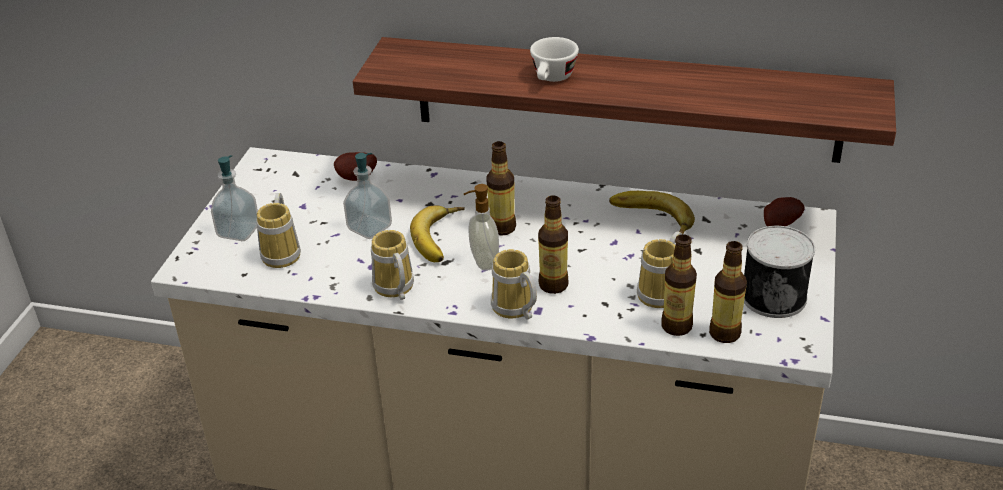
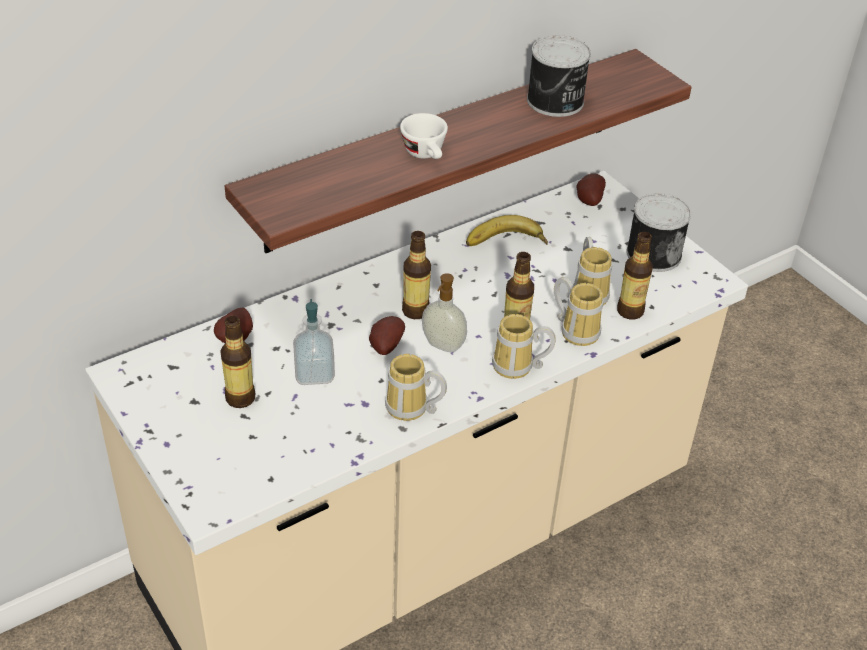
camera: 50 degrees left, 5 degrees up
soap dispenser [211,155,258,241] -> none
mug [256,193,301,268] -> mug moved to [554,277,604,346]
banana [410,205,465,262] -> potato [369,316,405,355]
bottle [709,241,747,343] -> bottle moved to [220,316,255,408]
none -> can [527,35,591,117]

